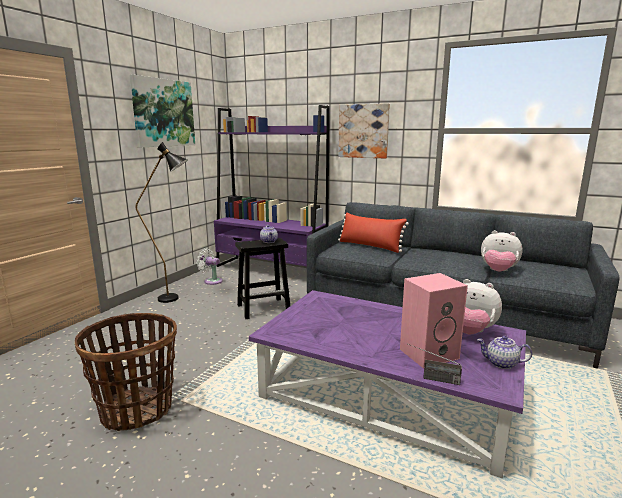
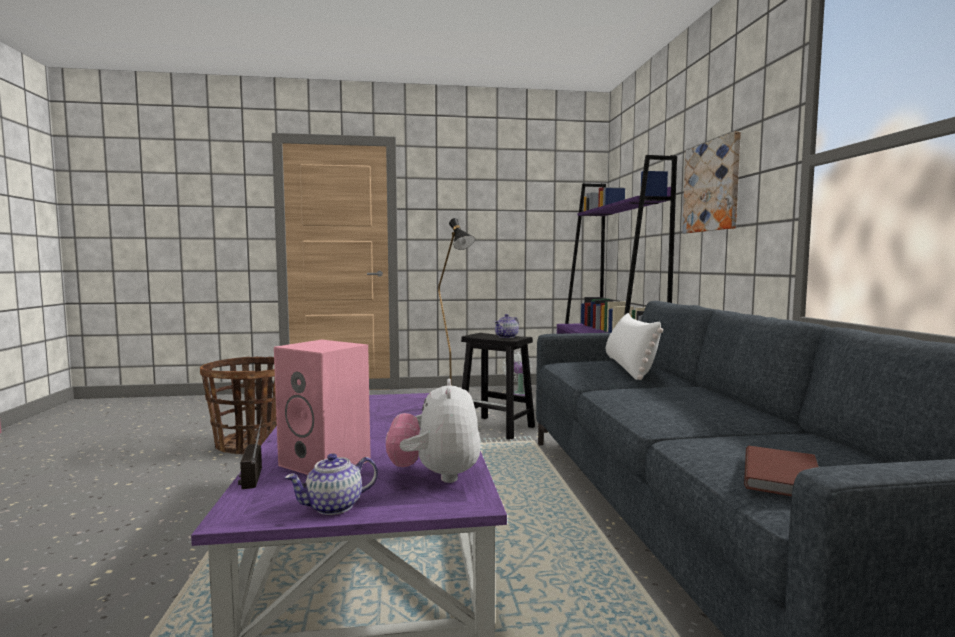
camera: 55 degrees right, 10 degrees down
picture [130,74,195,147] -> none
red pillow [338,212,409,253] -> white pillow [606,313,663,380]
teapot [477,336,532,369] -> teapot turned 105 degrees counterclockwise [285,453,378,515]
plush toy [481,230,522,271] -> none
none -> brown book [744,446,818,496]

